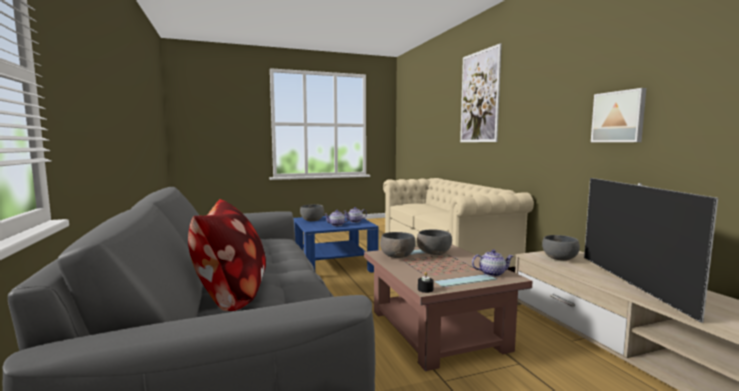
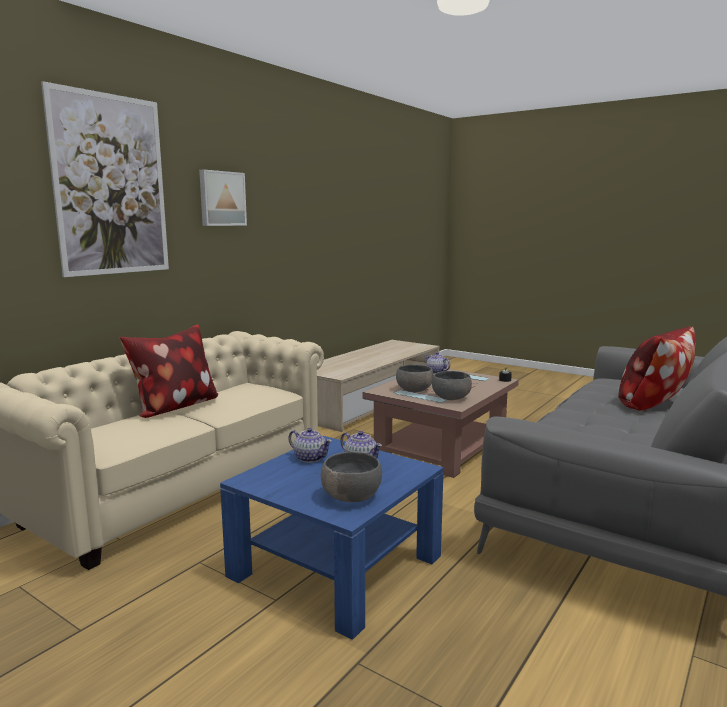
camera: 125 degrees left, 5 degrees up
grey bowl [542,235,580,261] -> none
television [584,178,718,323] -> none
picture [591,88,646,142] -> picture moved to [199,169,247,226]
none -> pillow [119,324,218,418]

